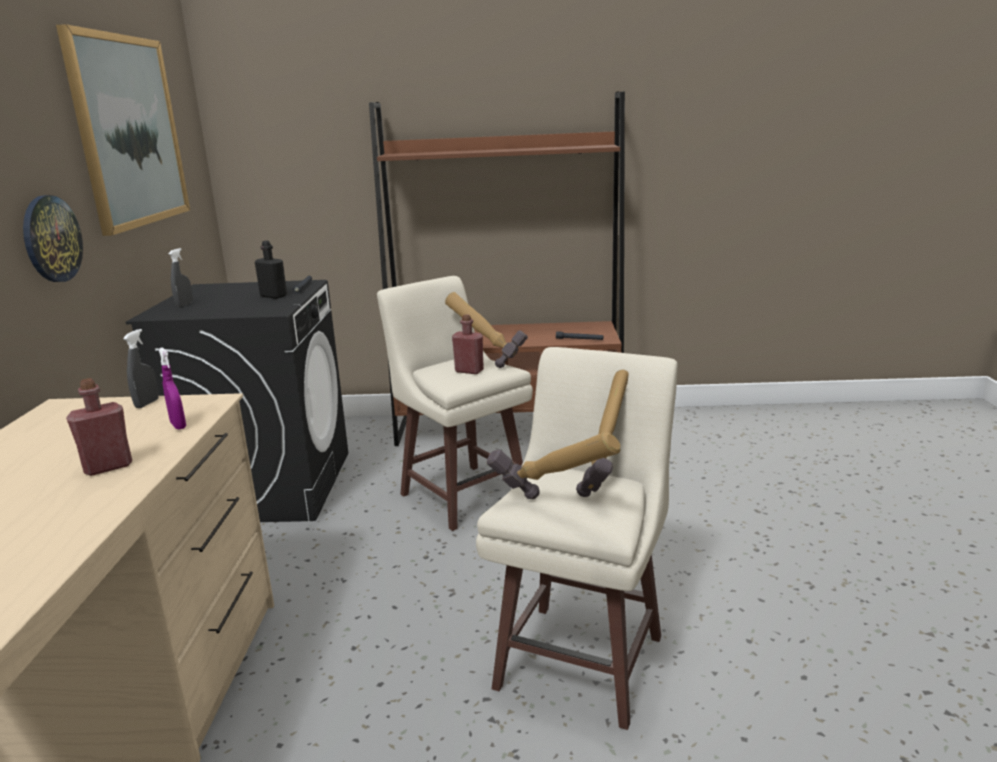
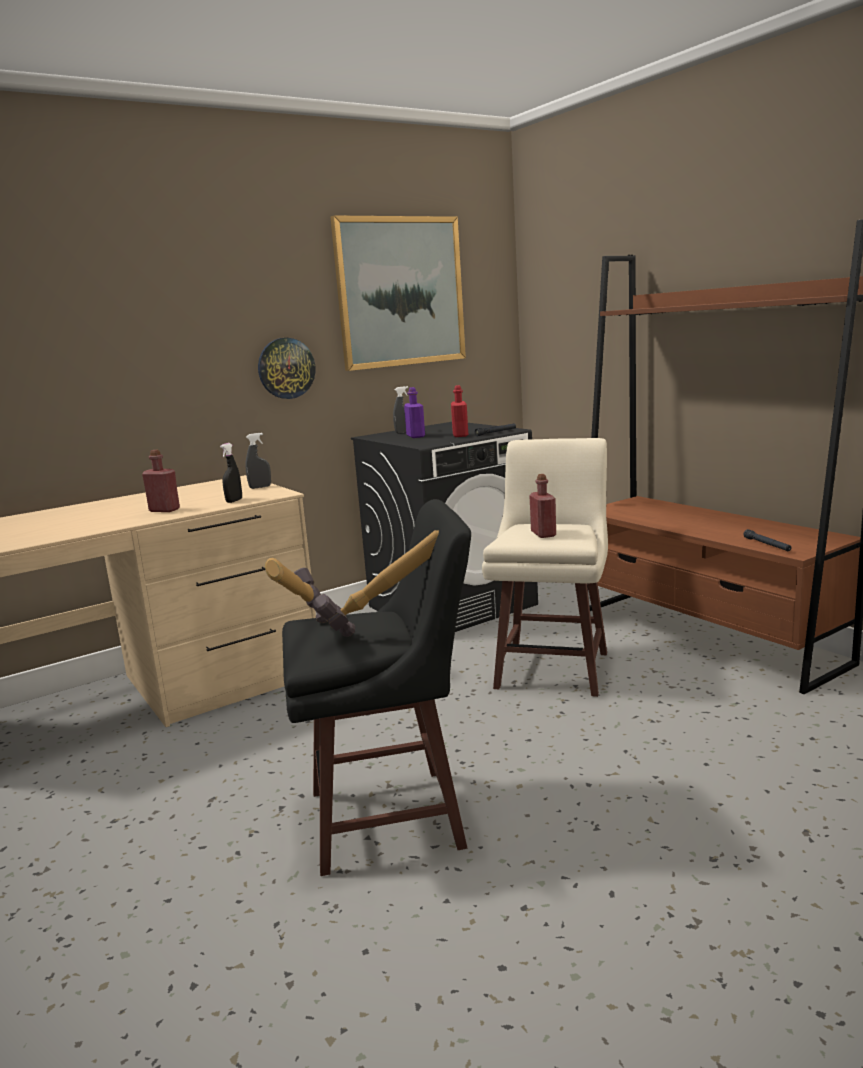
camera: 55 degrees right, 5 degrees down
purple spray bottle [159,347,186,430] -> black spray bottle [220,443,242,503]
black bottle [255,241,287,299] -> red bottle [451,385,468,437]
hammer [445,292,528,368] -> none
beige stool [476,347,678,730] -> black stool [282,499,471,876]
none -> purple bottle [404,387,425,438]

